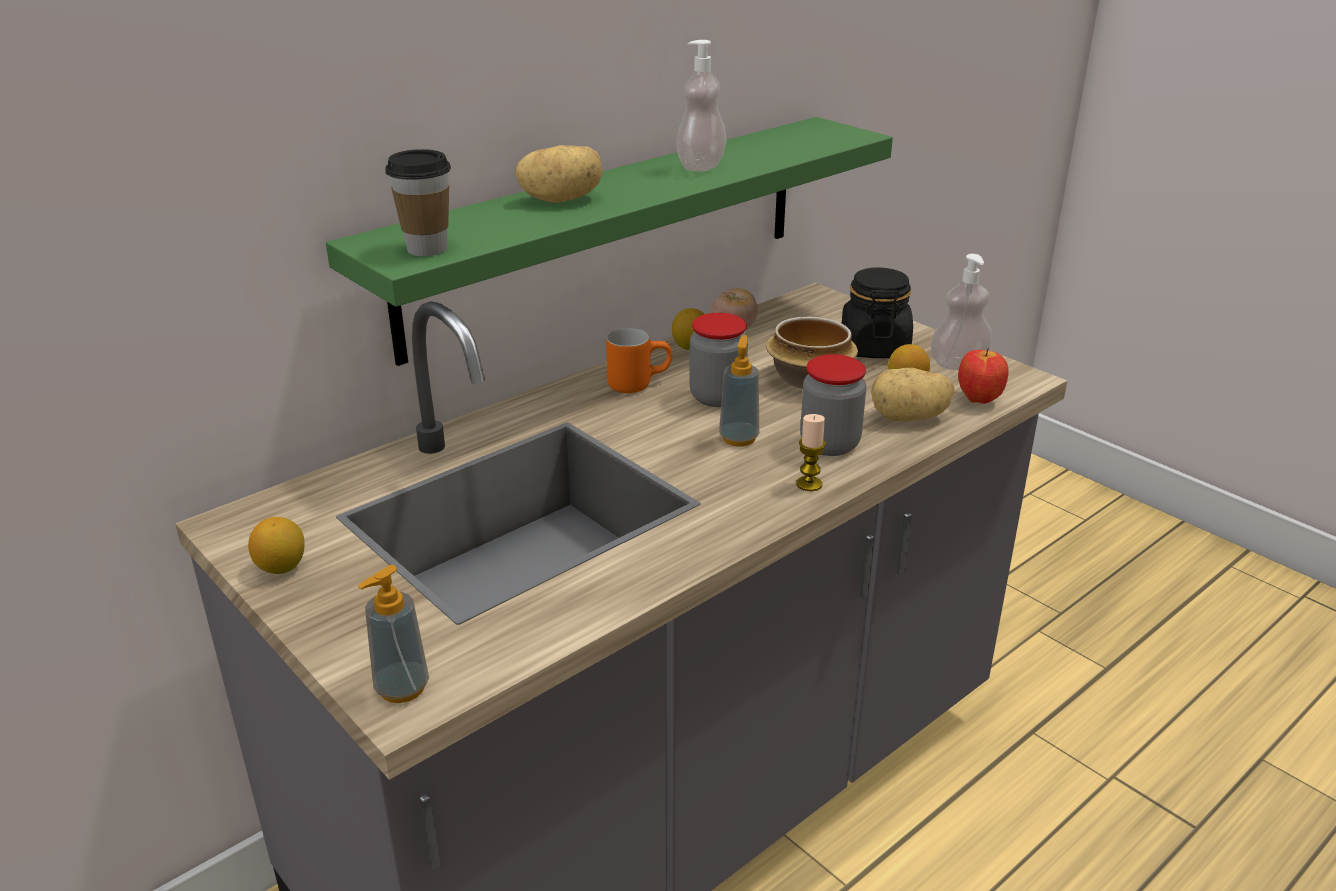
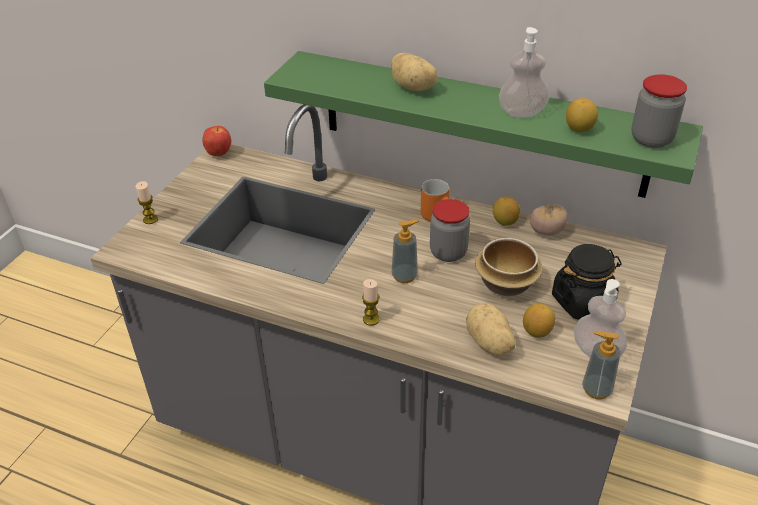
camera: 65 degrees right, 10 degrees up
lemon [248,517,305,574] -> lemon moved to [566,98,598,133]
soap dispenser [358,565,429,703] -> soap dispenser moved to [582,331,621,399]
cup [385,149,451,256] -> none
jar [800,354,866,456] -> jar moved to [632,74,687,148]
apple [958,348,1008,404] -> apple moved to [202,126,231,156]
none -> candle [136,181,158,224]

